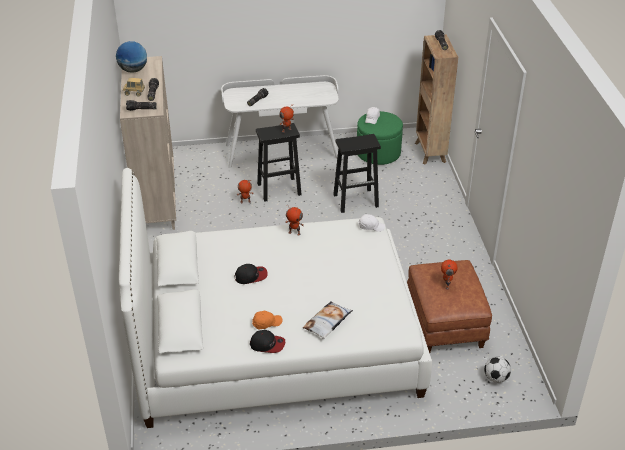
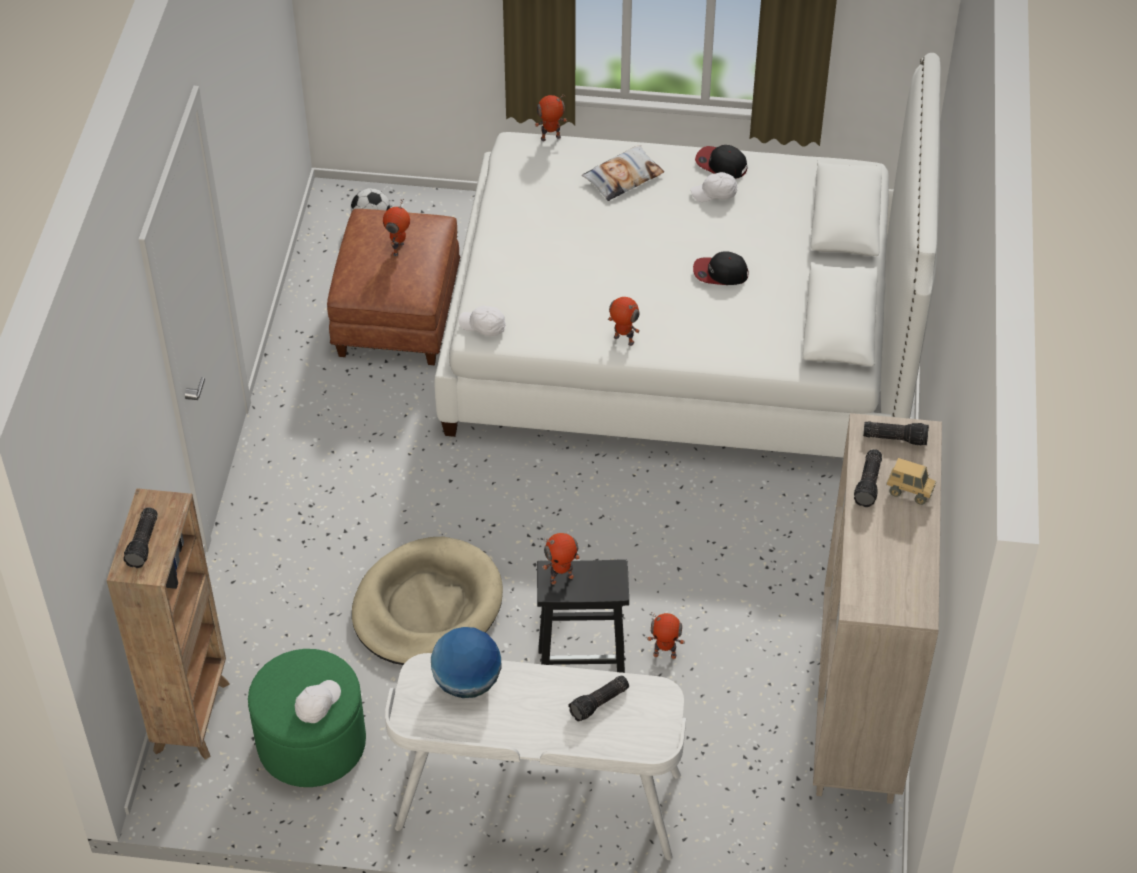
camera: 165 degrees left, 10 degrees up
globe [116,41,147,73] -> globe moved to [431,627,501,698]
orange cap [252,311,282,329] -> white cap [691,172,738,202]
black stool [333,134,381,213] -> beige dog bed [352,537,503,665]
none -> toy robot [535,95,567,141]

